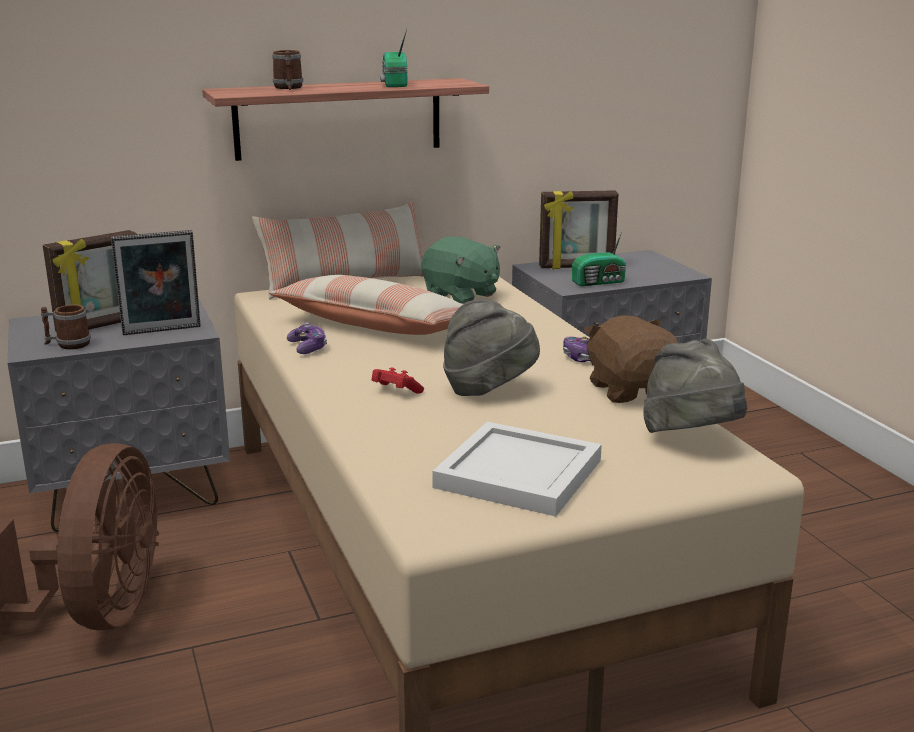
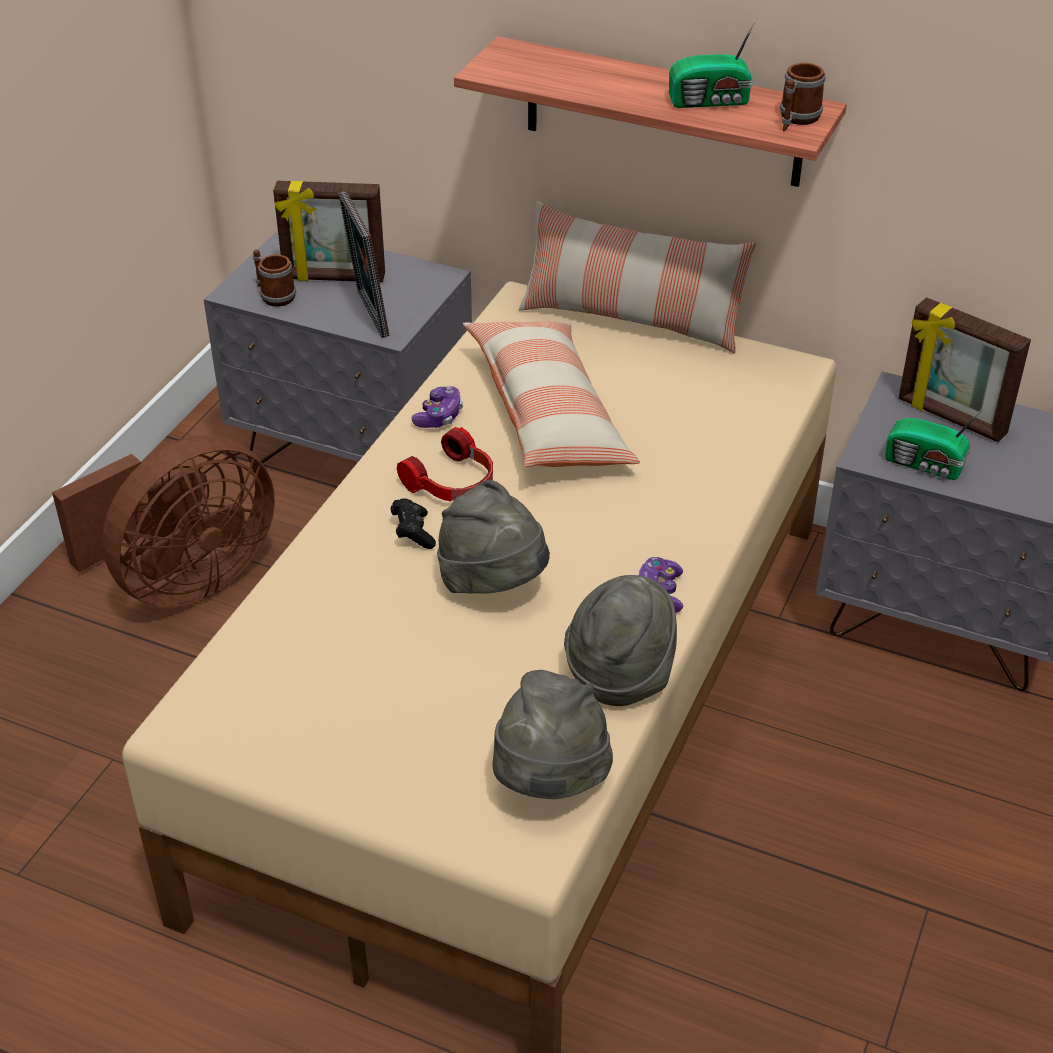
camera: 45 degrees right, 20 degrees up
picture frame [111,230,201,335] -> picture frame turned 45 degrees clockwise [338,191,389,338]
mug [272,50,303,90] -> mug moved to [780,63,826,131]
red game controller [372,368,424,394] -> black game controller [391,498,436,549]
radio [380,29,408,87] -> radio turned 135 degrees counterclockwise [669,19,756,108]
green plush toy [421,237,500,304] -> none
white tray [432,422,602,517] -> none
brown plush toy [584,316,678,403] -> grey hat [564,575,677,706]
none -> headphones [397,427,493,501]

